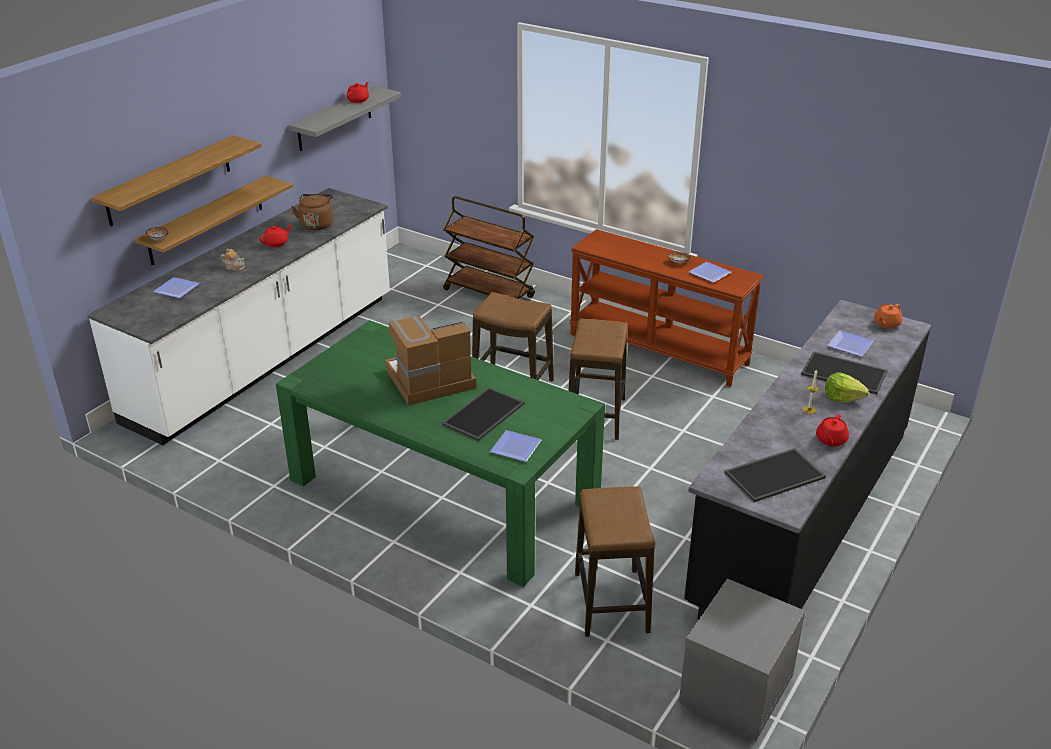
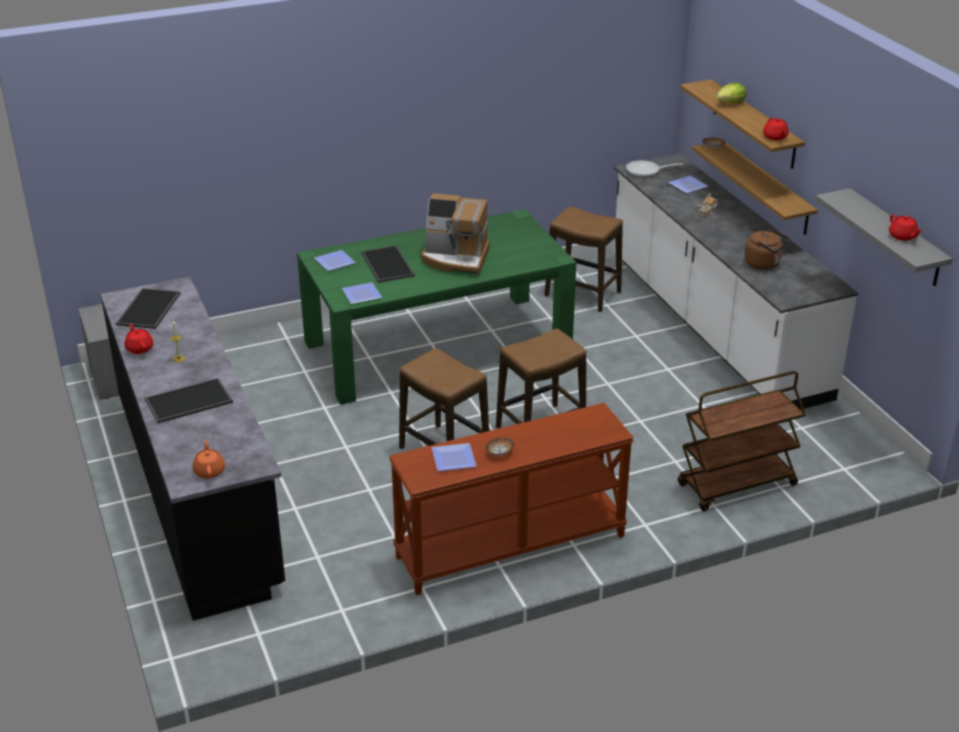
camera: 125 degrees right, 0 degrees up
red teapot [259,224,292,247] -> red teapot moved to [763,118,789,140]
coffee machine [385,316,476,406] -> coffee machine turned 90 degrees clockwise [421,193,489,276]
stool [575,487,655,637] -> stool moved to [545,206,623,312]
lettuce [825,372,869,402] -> lettuce moved to [716,83,746,104]
plate [827,330,874,357] -> plate moved to [341,282,382,304]
none -> frying pan [626,160,683,177]

